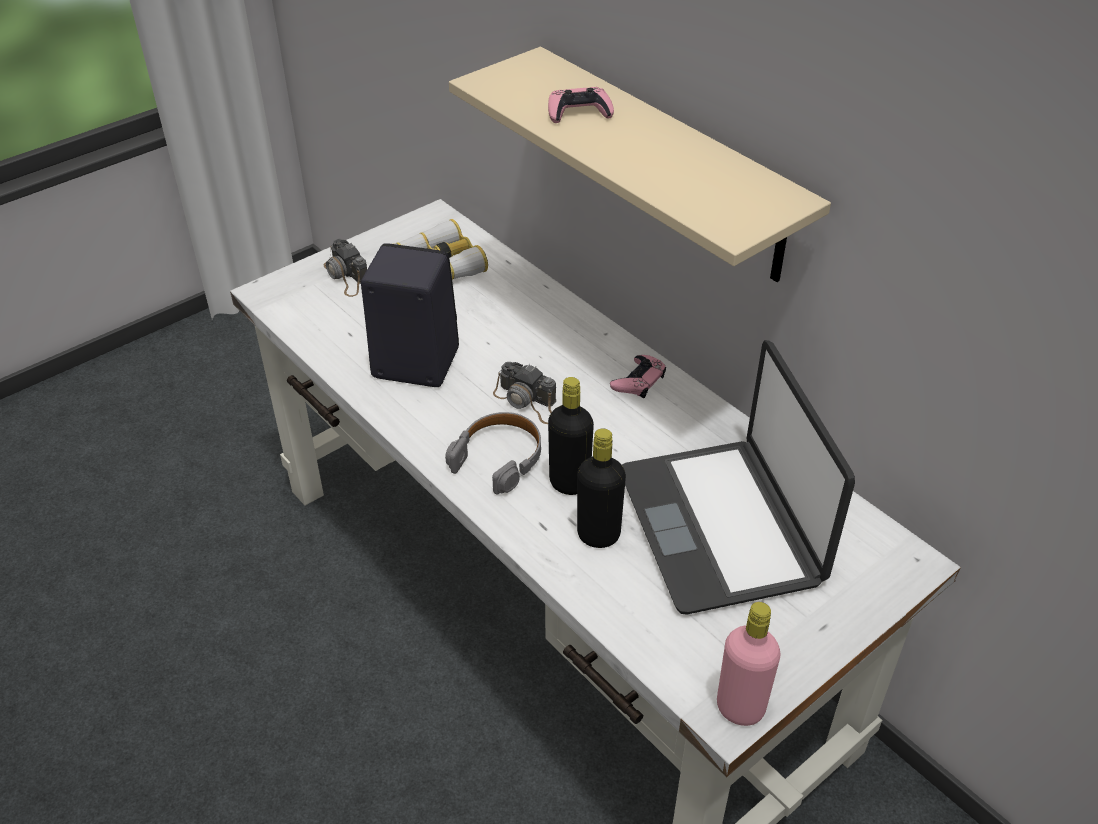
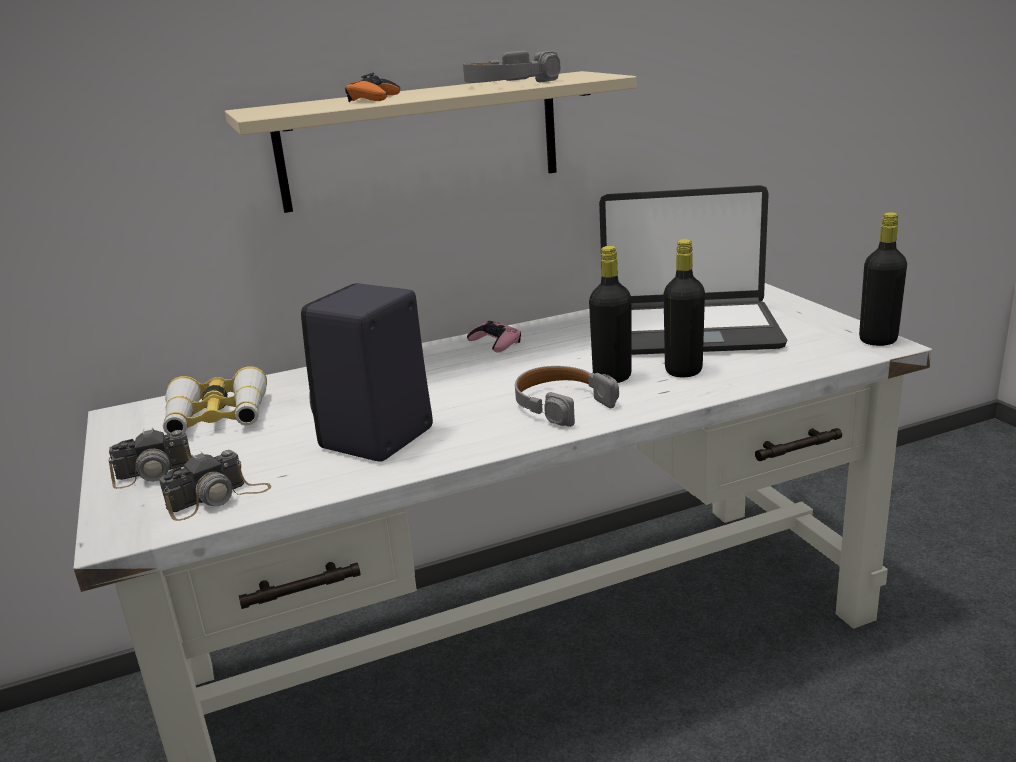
camera: 70 degrees left, 20 degrees down
camera [493,362,556,424] -> camera moved to [159,450,272,521]
pink game controller [548,87,614,123] -> orange game controller [345,72,400,102]
pink bottle [717,602,781,726] -> black bottle [859,212,907,346]
none -> grey headphones [463,51,560,83]

